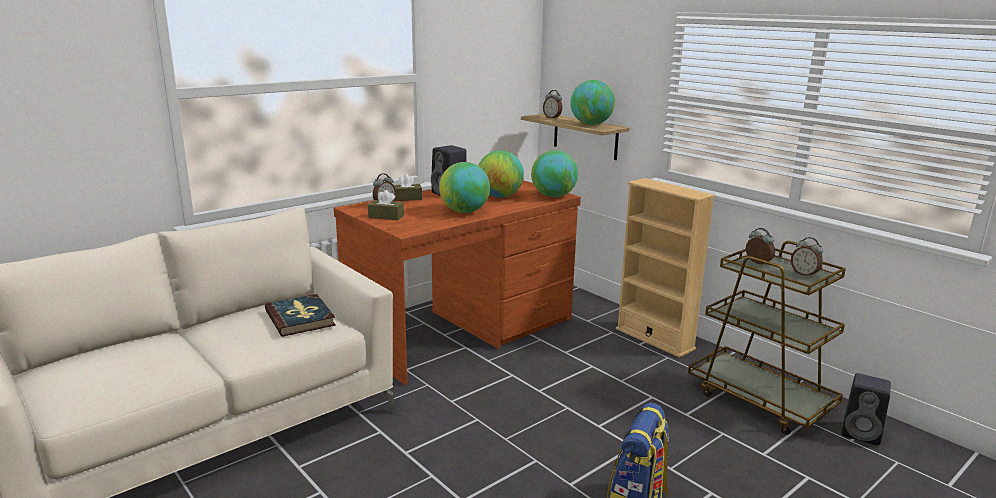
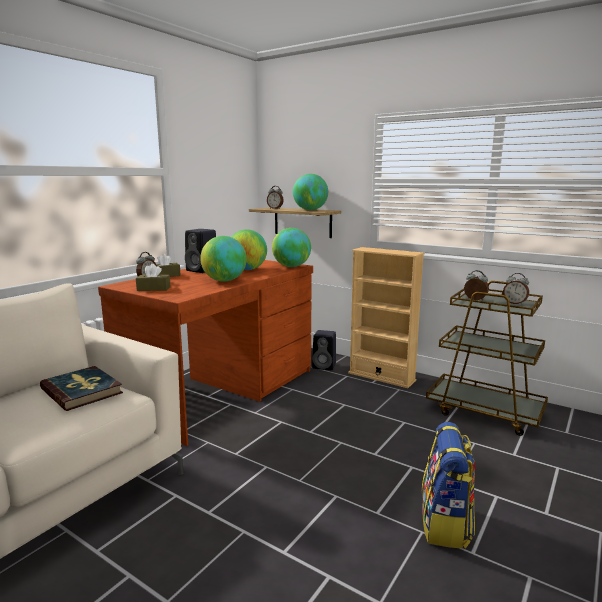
camera: 15 degrees left, 5 degrees down
black speaker [842,373,891,445] -> black speaker moved to [312,330,336,370]

